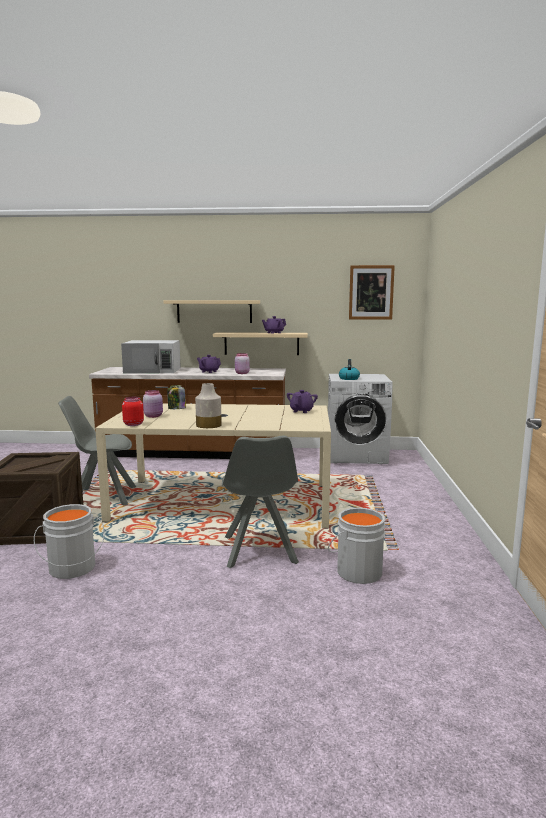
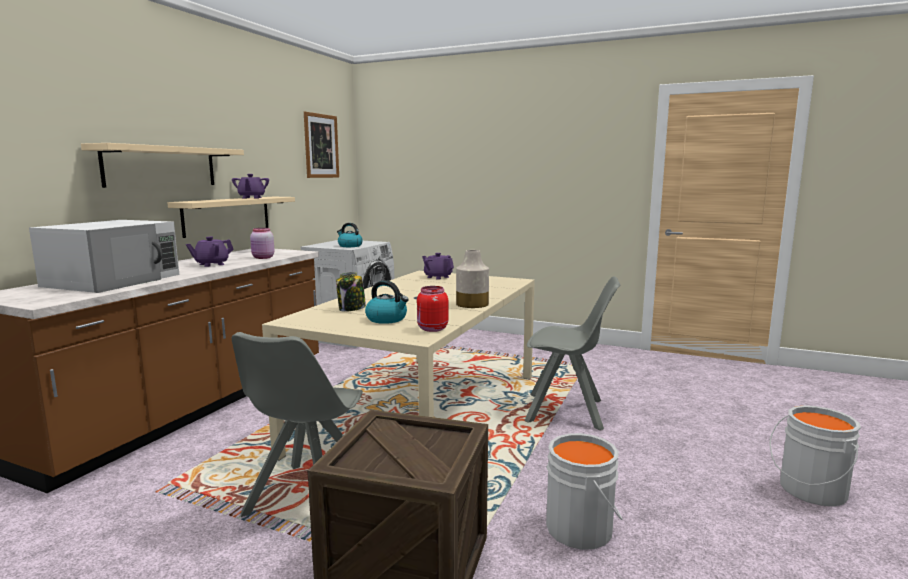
camera: 70 degrees left, 0 degrees up
pink jar [143,390,163,418] -> kettle [365,280,409,324]
grey bucket [328,508,385,584] -> grey bucket moved to [770,405,861,507]

